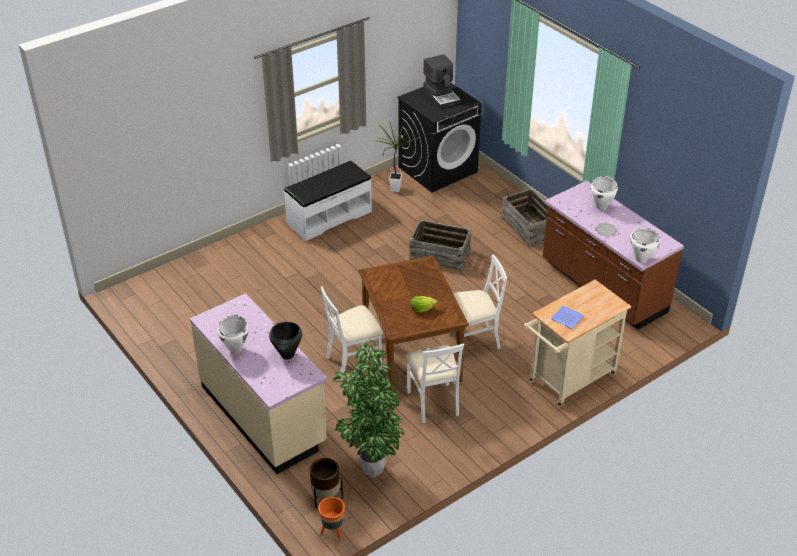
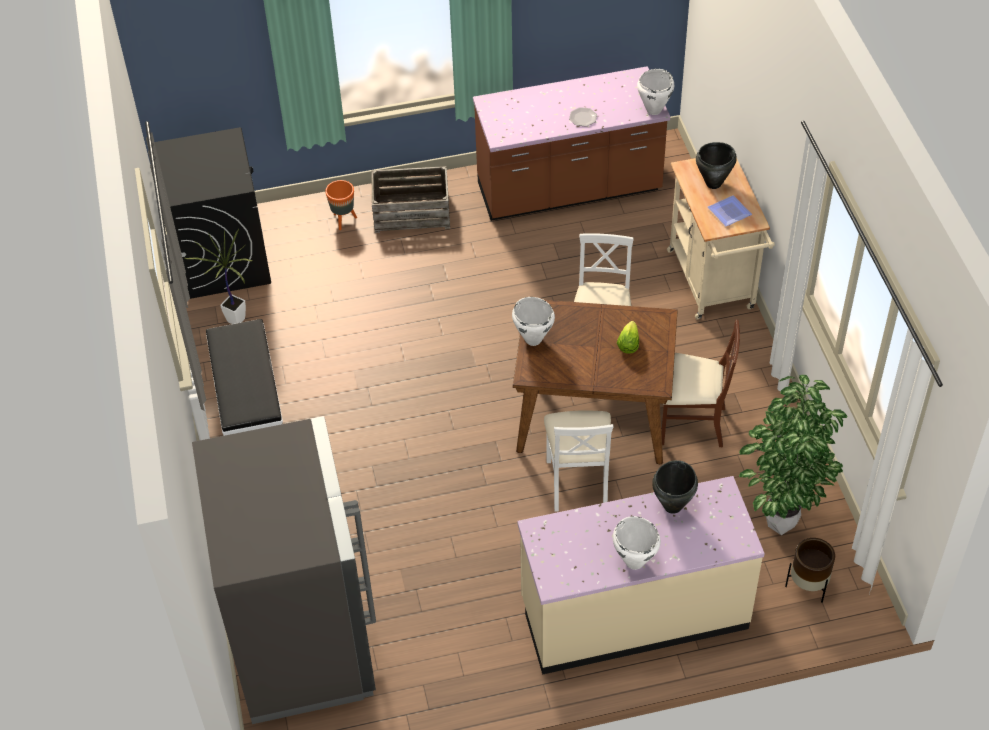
camera: 65 degrees left, 10 degrees up
orange planter [318,497,345,540] -> orange planter moved to [325,180,357,230]
white chair [406,343,464,423] -> brown chair [661,320,740,447]
crate [409,220,471,272] -> none
coffee machine [423,54,461,108] -> none
white cooking pot [591,176,618,210] -> white cooking pot moved to [512,297,555,346]
none -> grey fridge [192,416,376,724]
none -> black cooking pot [696,142,737,189]

